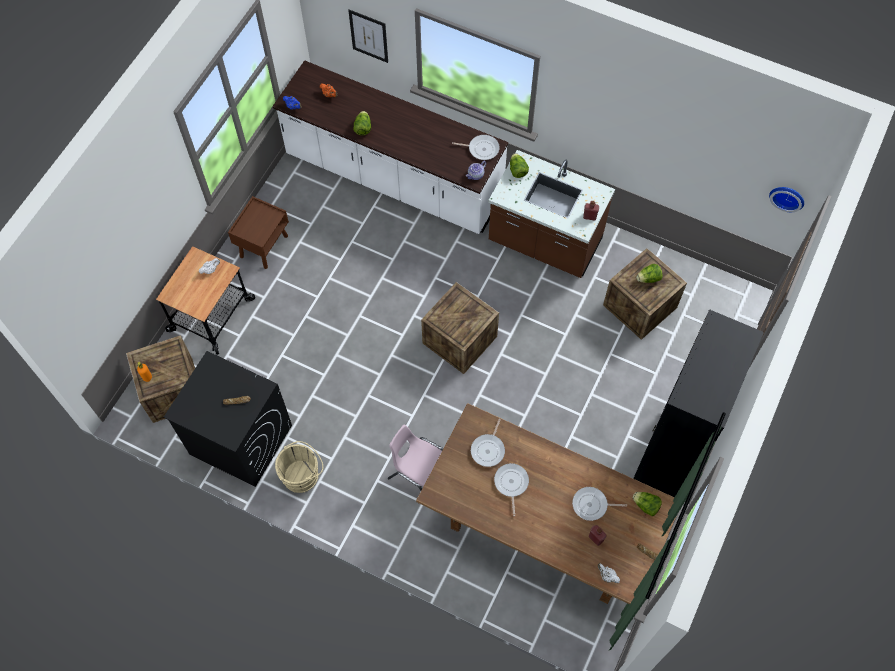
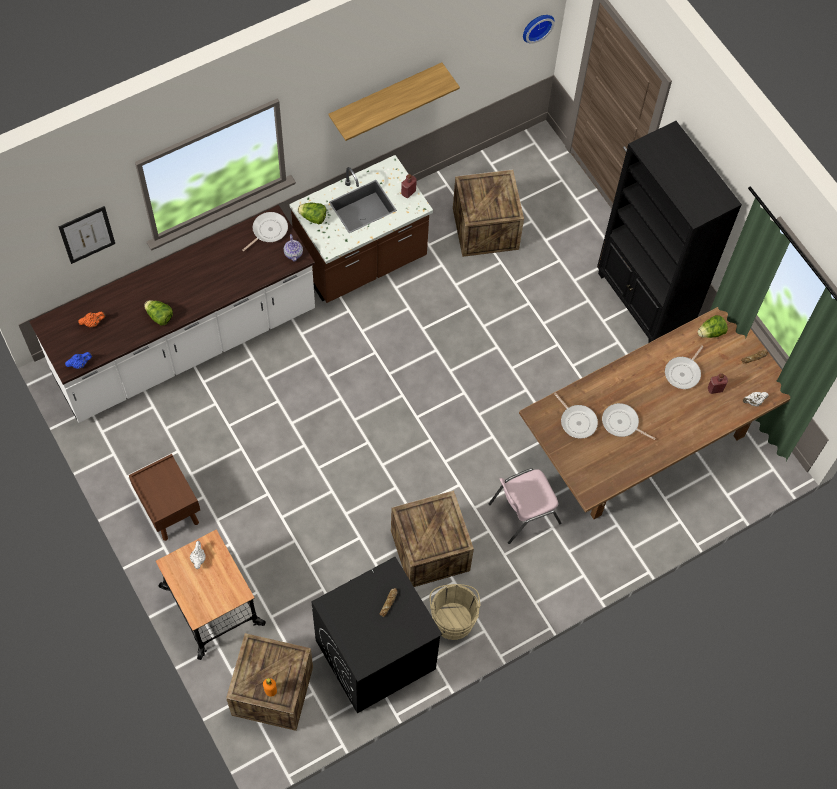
camera: 60 degrees left, 0 degrees up
crate [421,282,499,374] -> crate moved to [391,490,474,587]
lettuce [636,264,663,283] -> none
none -> shelf [329,62,460,141]

